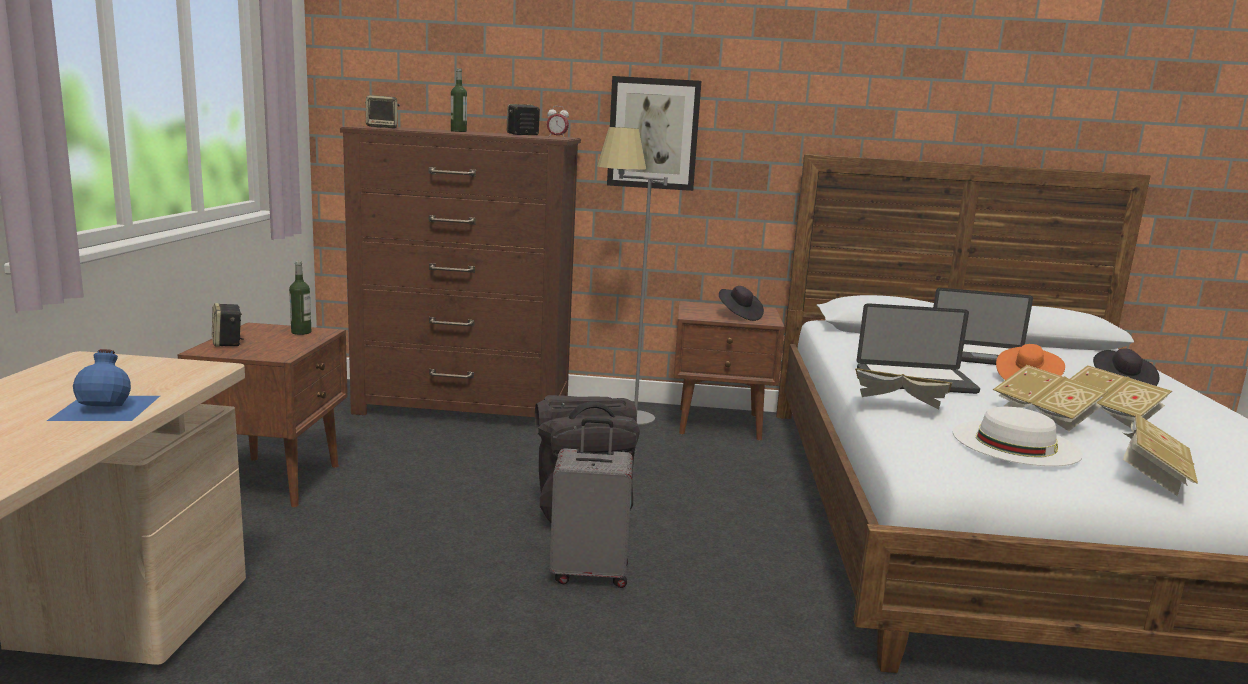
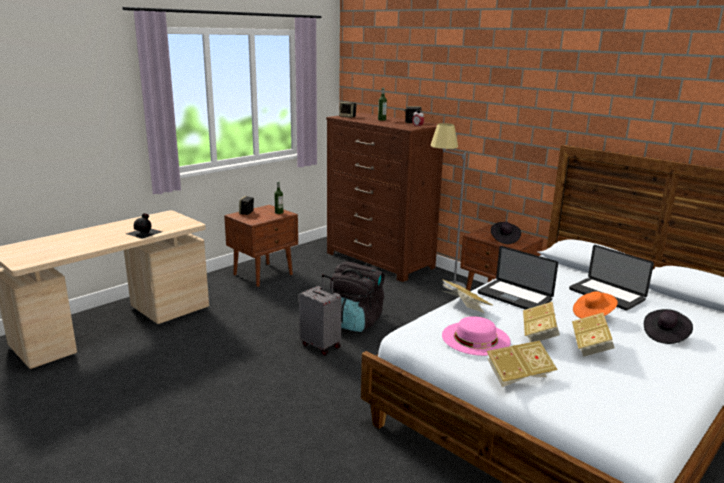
camera: 40 degrees right, 5 degrees up
blue bottle [47,349,160,421] -> black bottle [126,213,163,239]
picture [607,76,701,191] -> none
white hat [953,407,1083,466] -> pink hat [442,316,511,356]

